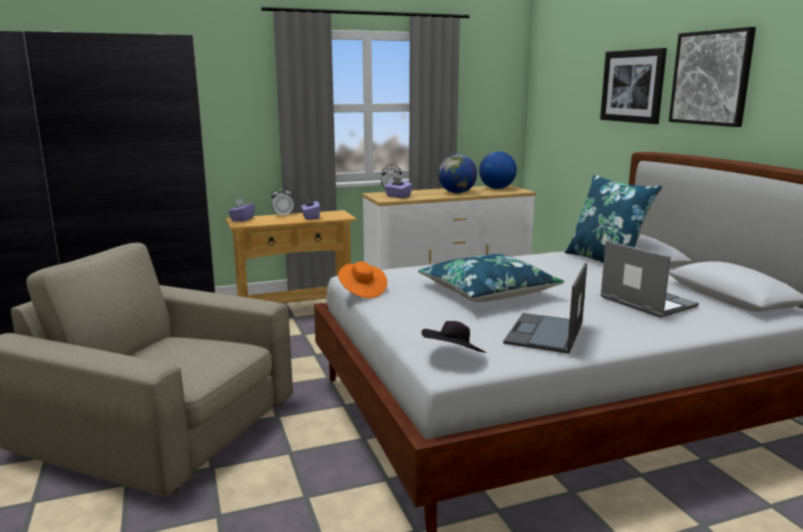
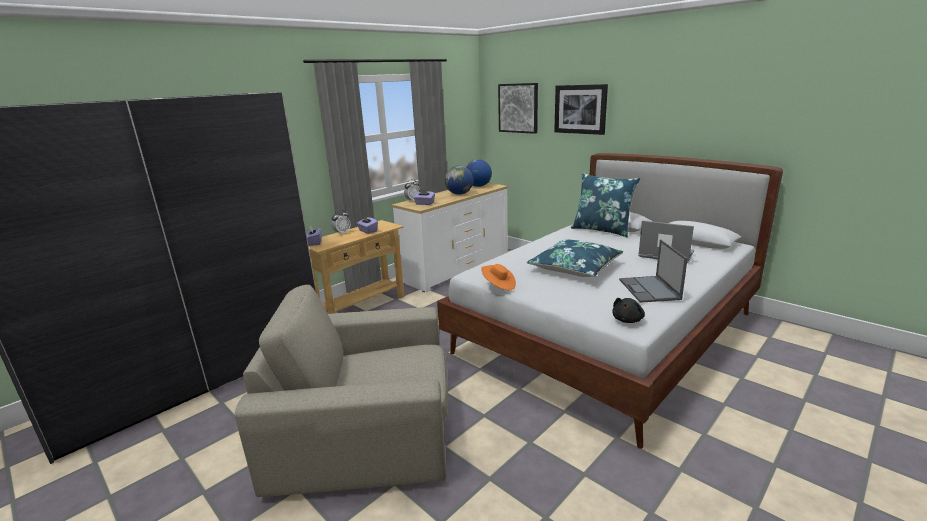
camera: 25 degrees left, 5 degrees up
black hat [422,321,486,353] -> black plush toy [613,298,645,323]
picture [669,27,756,127] -> picture moved to [498,83,538,134]

